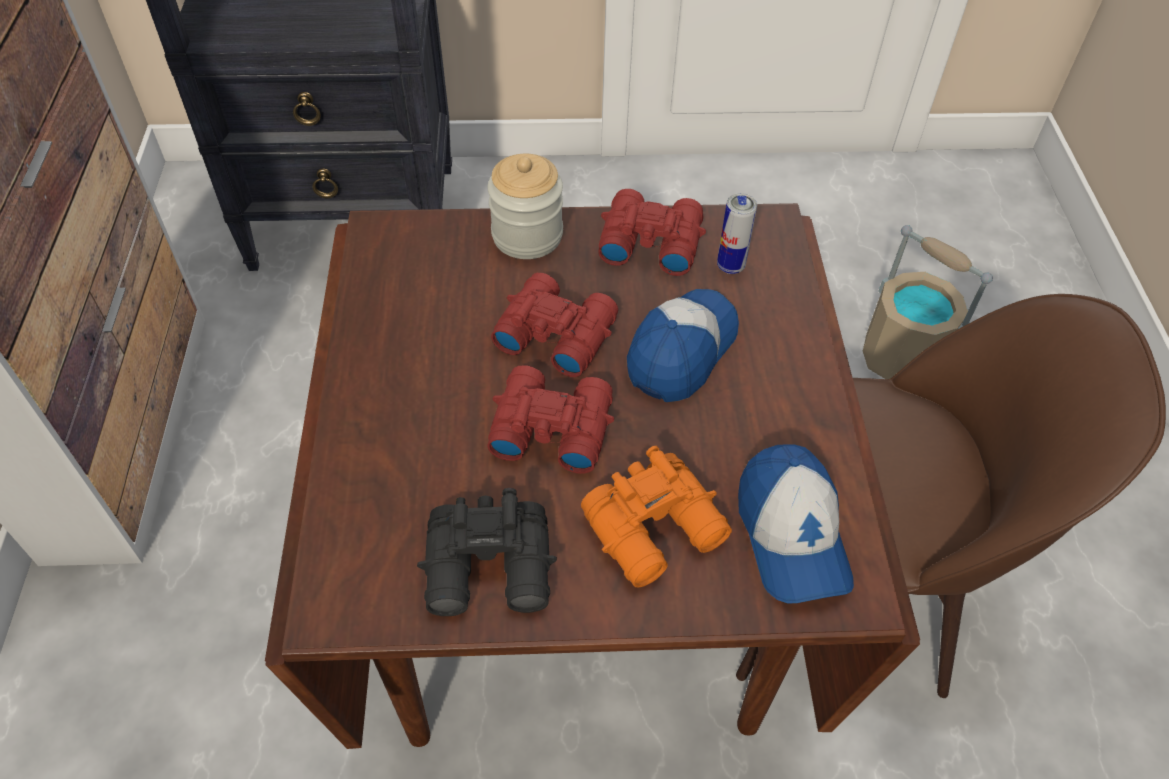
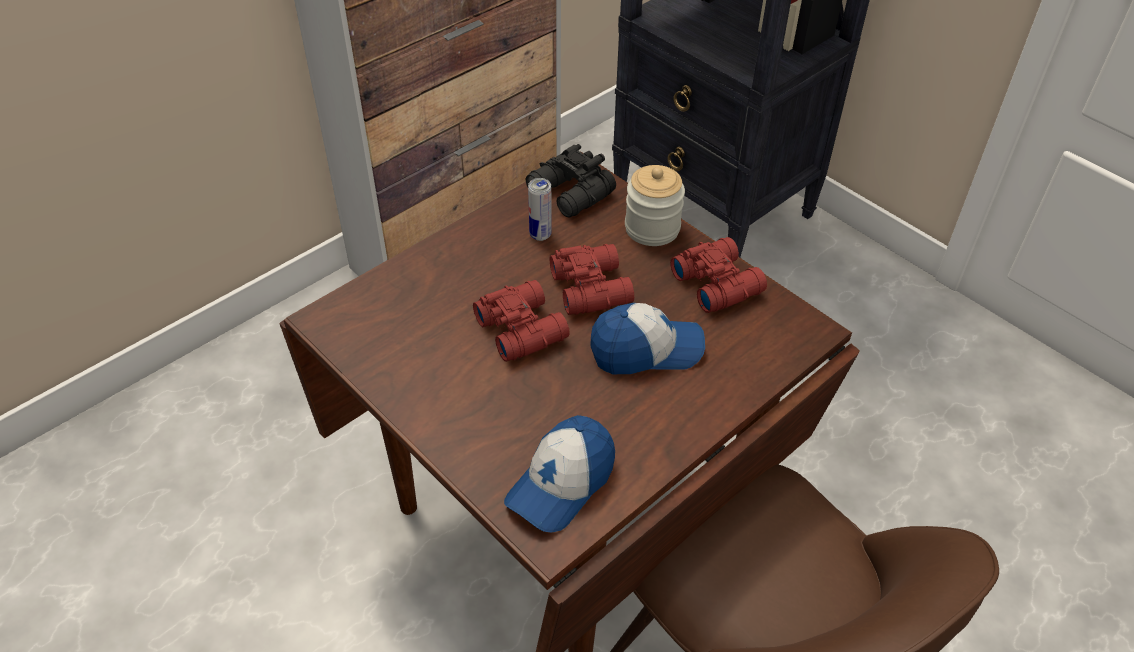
camera: 50 degrees right, 5 degrees down
black binoculars [417,488,557,616] -> black binoculars moved to [526,144,616,218]
orange binoculars [581,446,732,588] -> none
can [717,193,757,274] -> can moved to [528,178,552,241]
beige bucket [863,225,993,379] -> none

